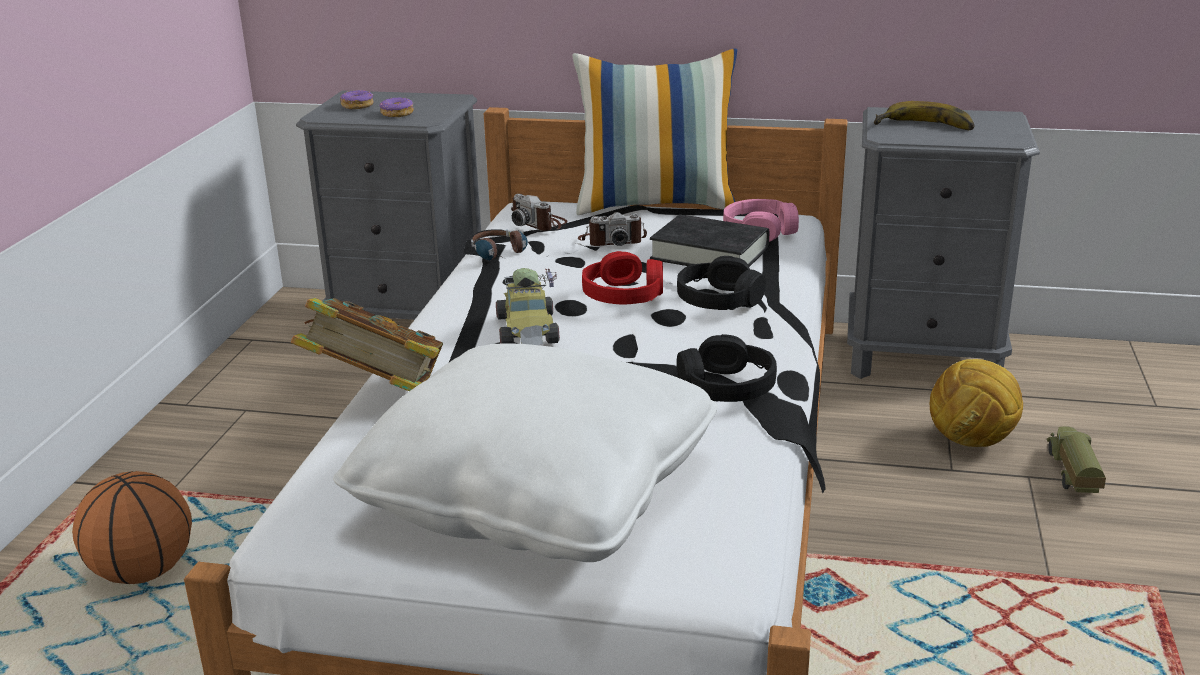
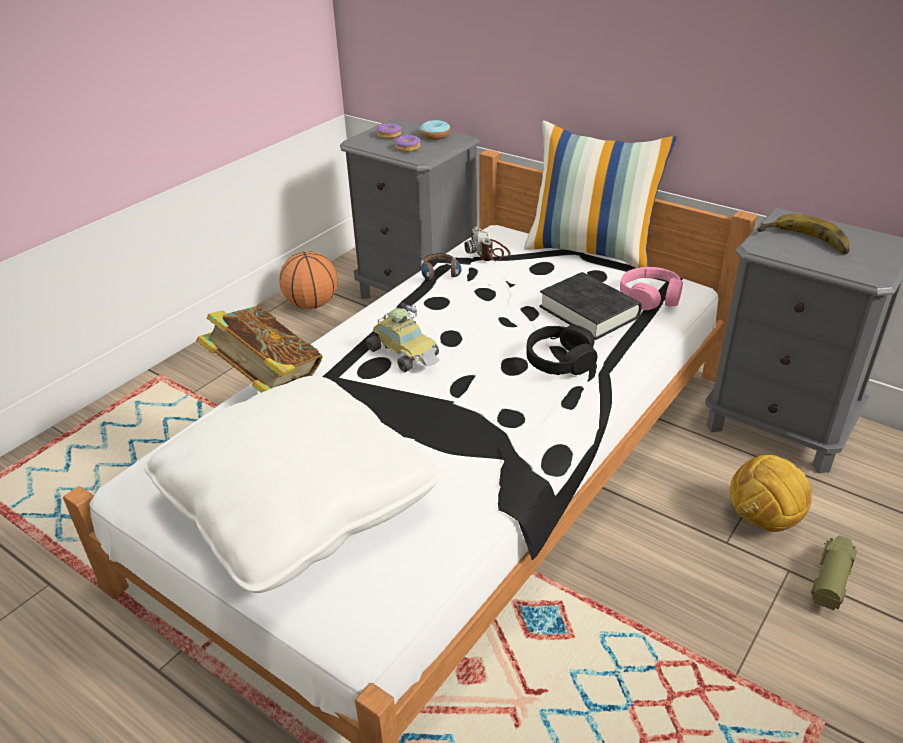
camera: 25 degrees right, 10 degrees up
basketball [72,471,192,584] -> basketball moved to [280,251,337,309]
toy car [496,268,560,345] -> toy car turned 60 degrees counterclockwise [366,303,439,372]
camera [578,212,647,246] -> none
red headphones [582,251,663,304] -> none
black headphones [677,334,777,402] -> none
none -> donut [420,120,450,140]

